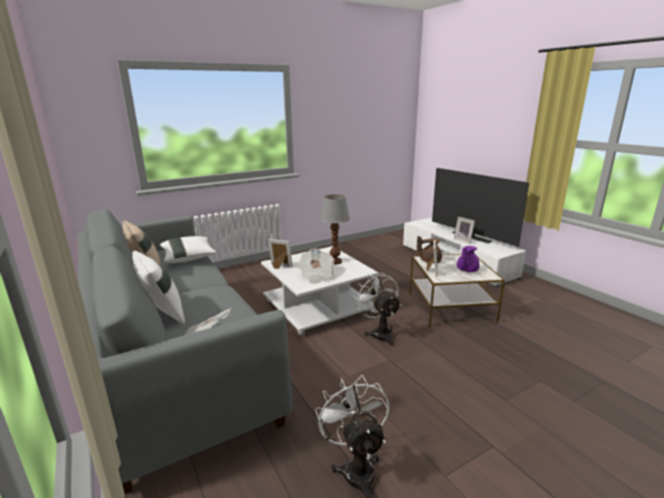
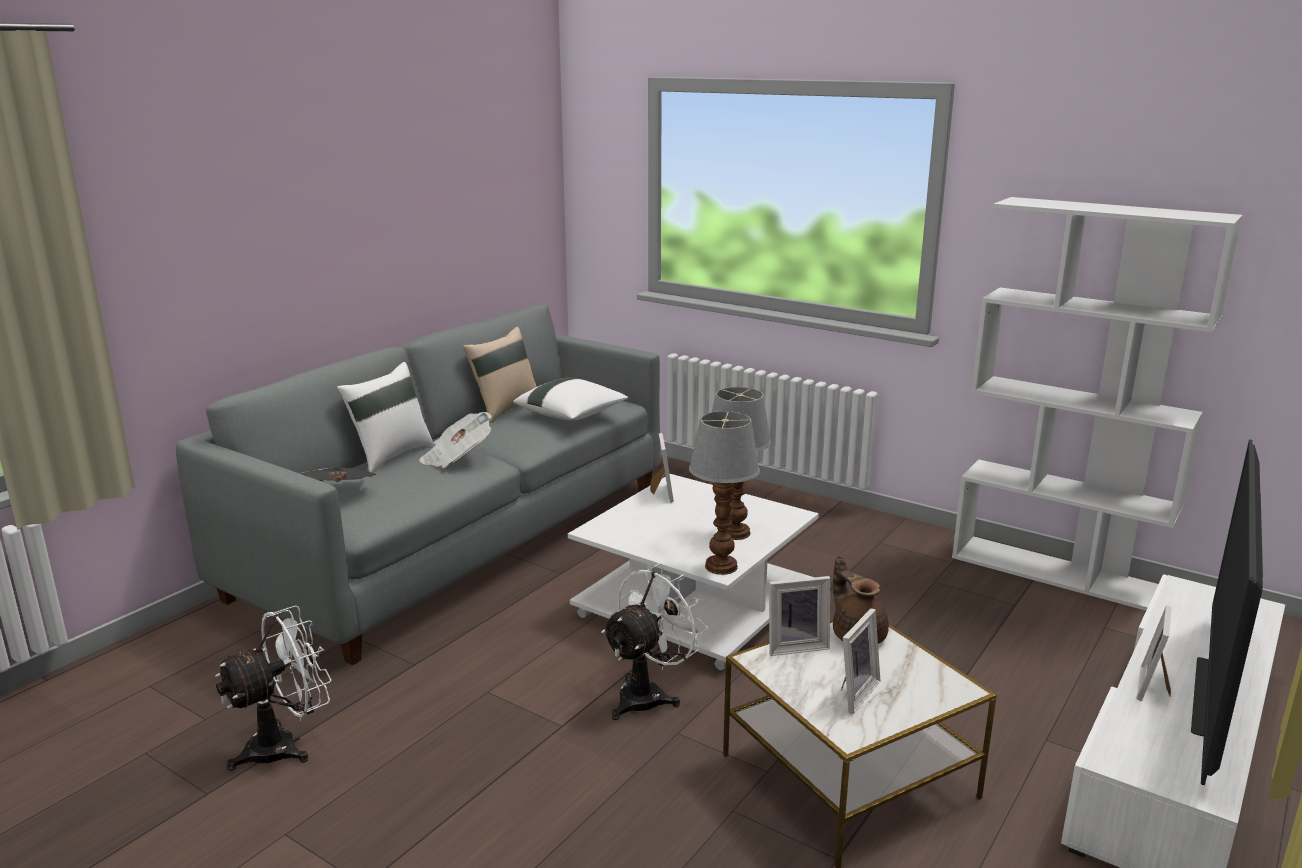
camera: 65 degrees right, 0 degrees up
newspaper [298,249,334,284] -> newspaper moved to [420,412,492,468]
purple teapot [457,246,480,272] -> picture frame [841,608,880,714]
none -> table lamp [689,411,760,575]
none -> white bookcase [952,197,1243,611]

